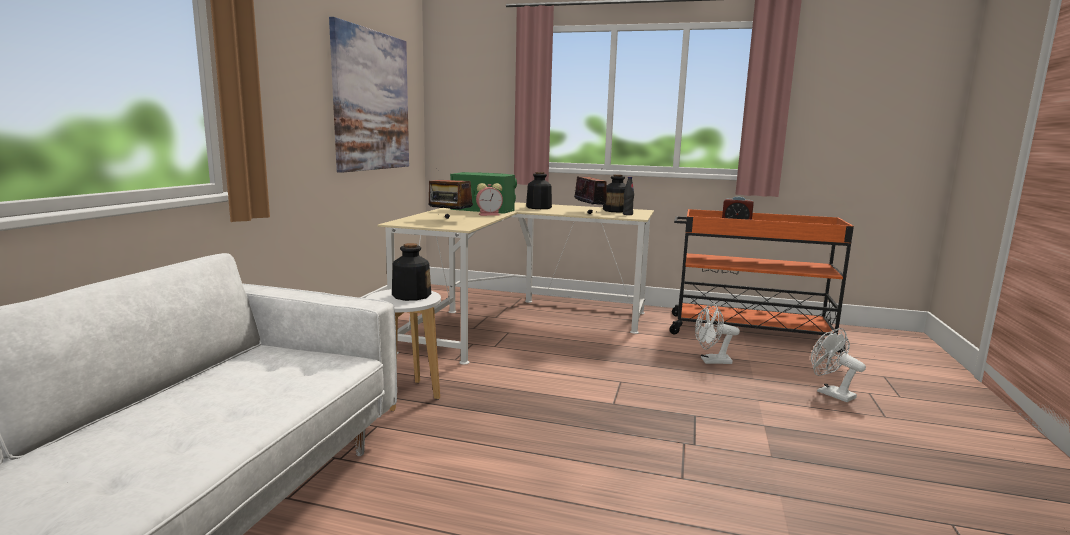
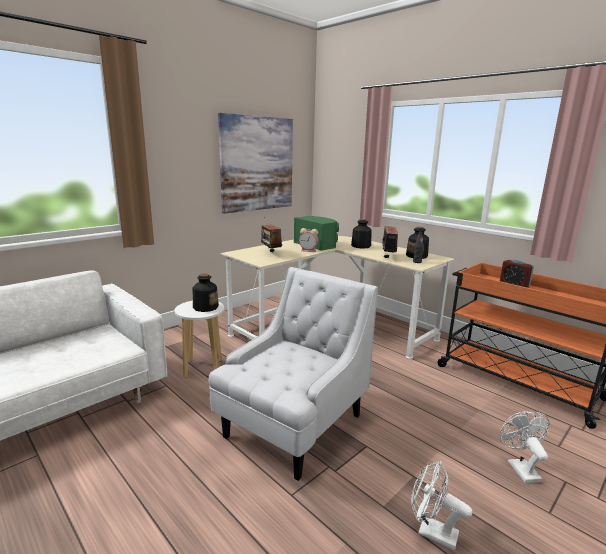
camera: 30 degrees right, 5 degrees up
white fan [695,303,740,364] -> white fan moved to [411,461,472,550]
none -> white armchair [208,267,378,481]

